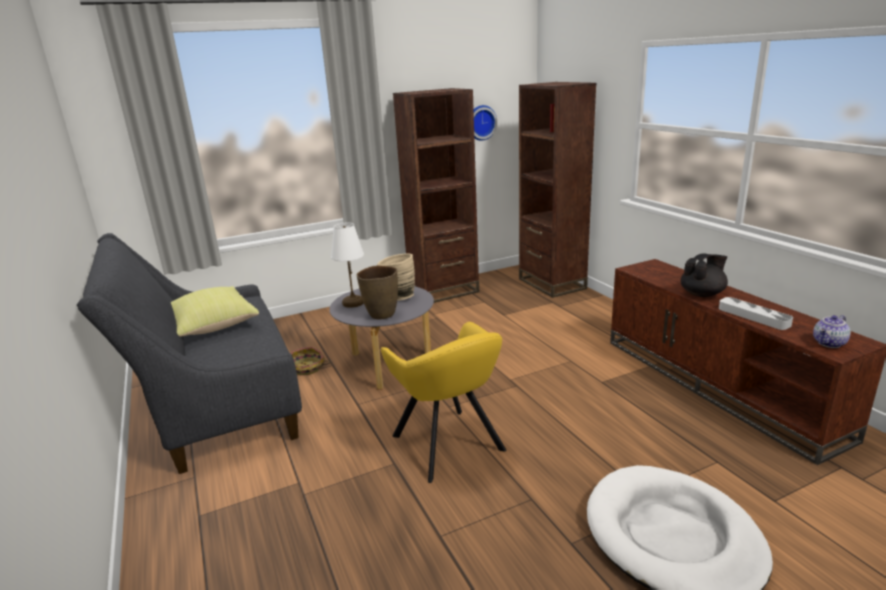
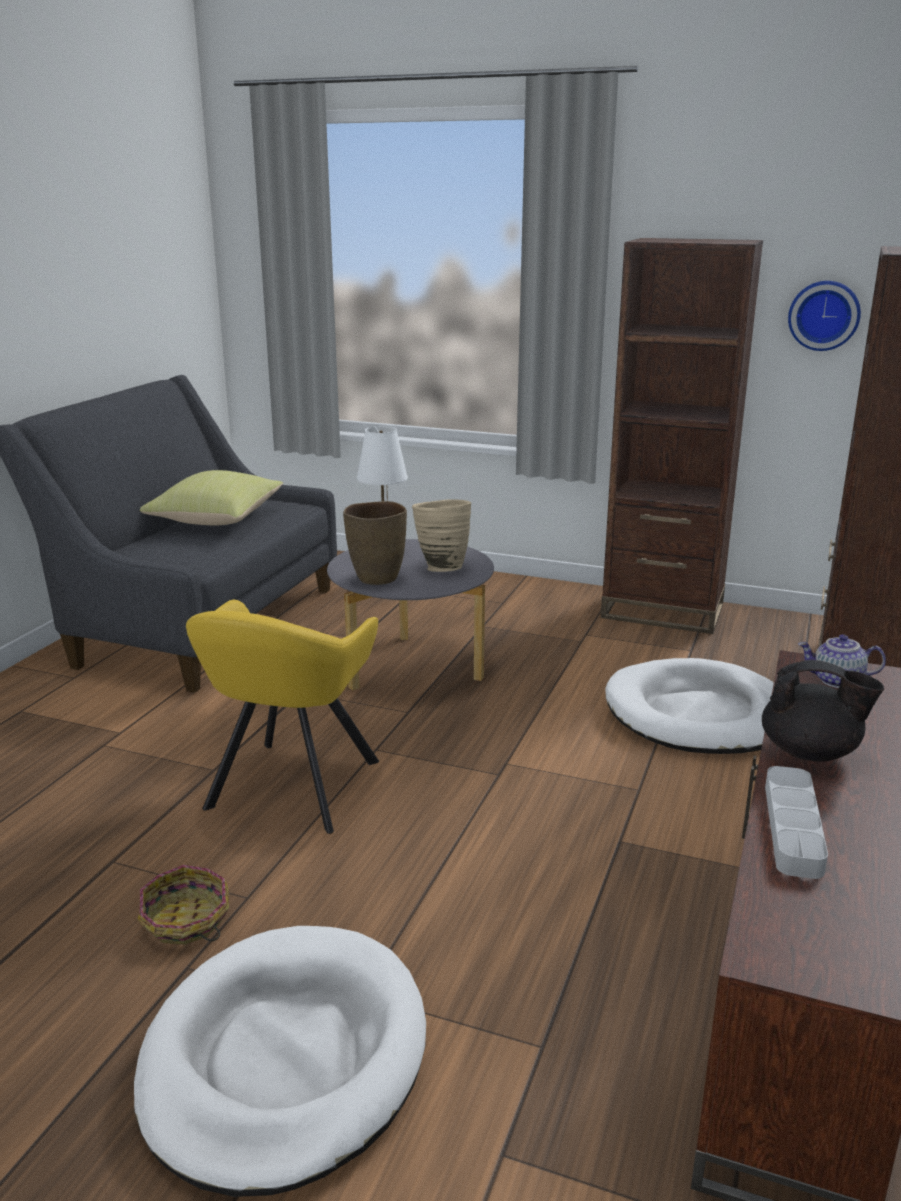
camera: 45 degrees right, 0 degrees up
basket [291,347,330,375] -> basket moved to [137,865,229,945]
teapot [813,315,851,348] -> teapot moved to [798,634,886,688]
none -> white dog bed [605,658,774,754]

